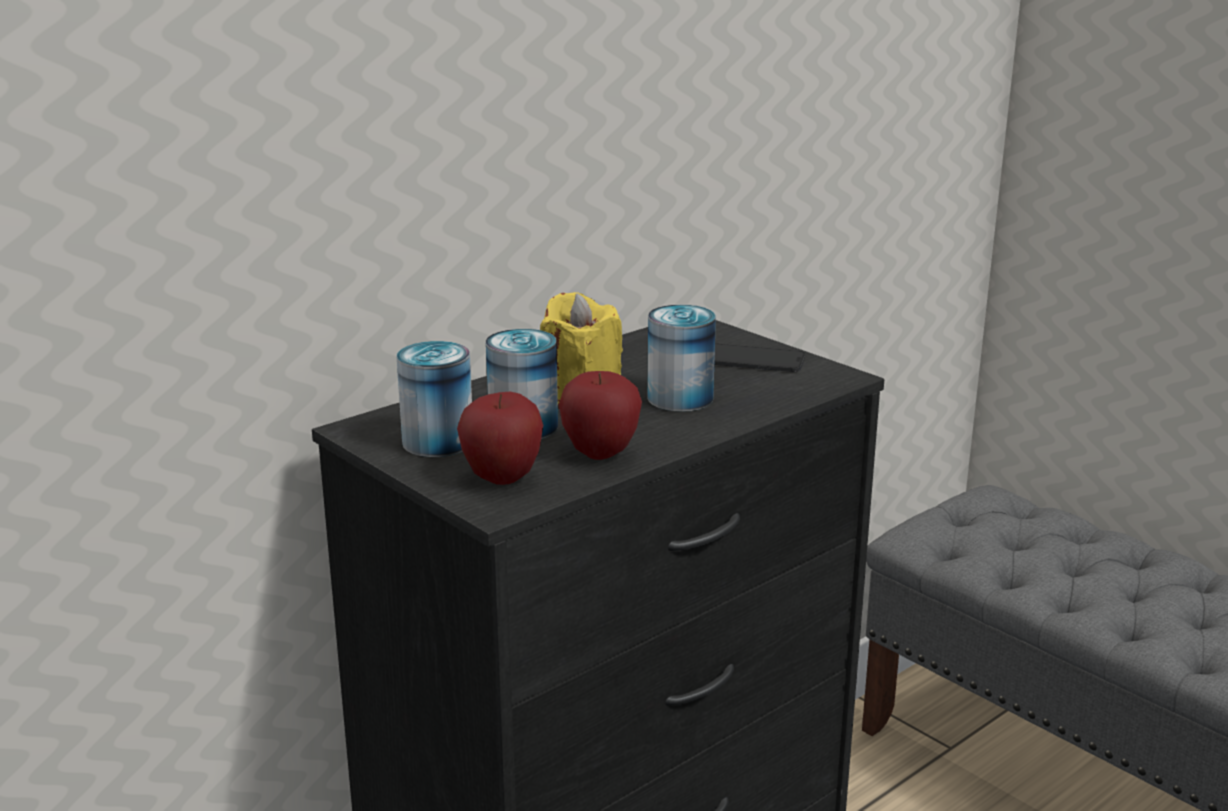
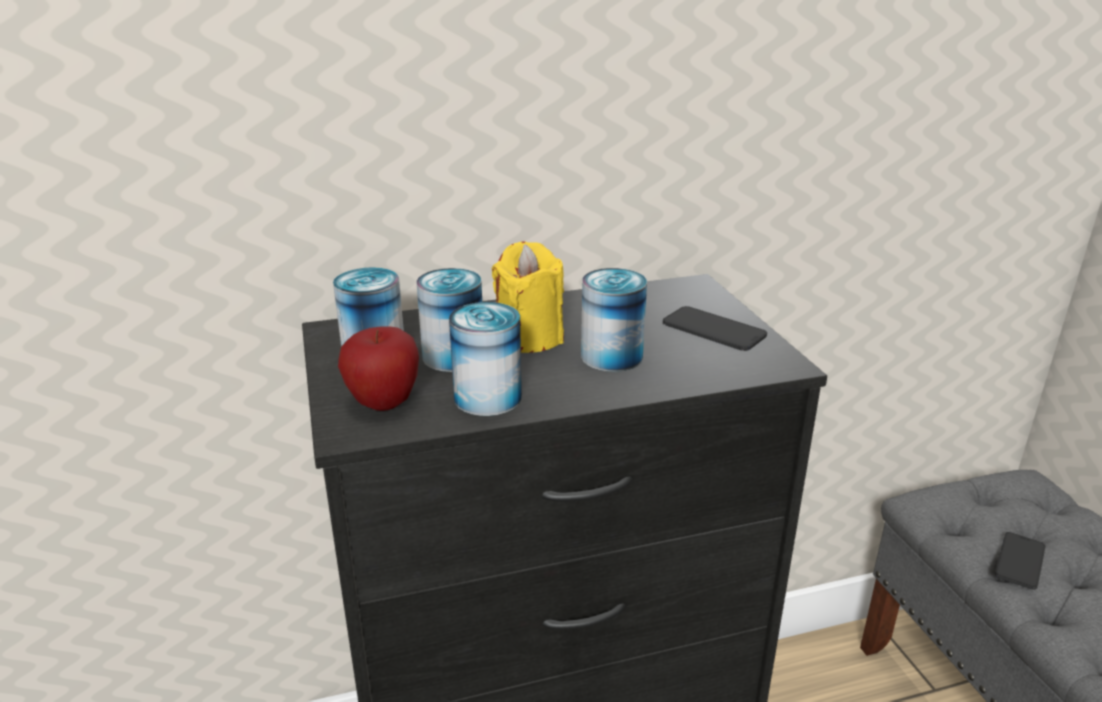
camera: 25 degrees right, 5 degrees up
apple [559,371,642,460] -> can [449,302,522,416]
none -> phone [995,532,1046,590]

